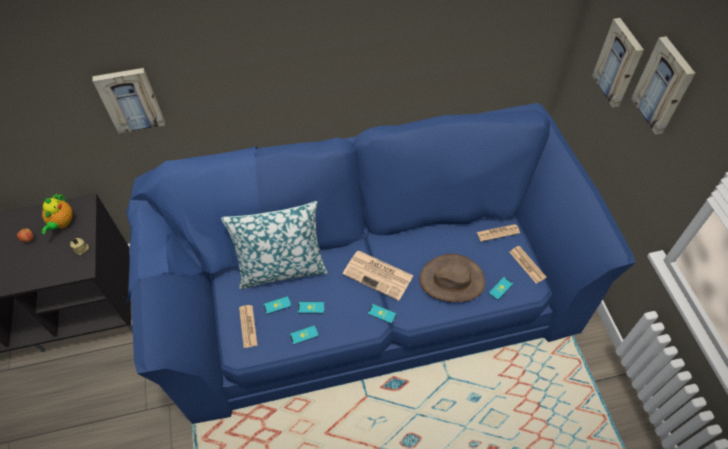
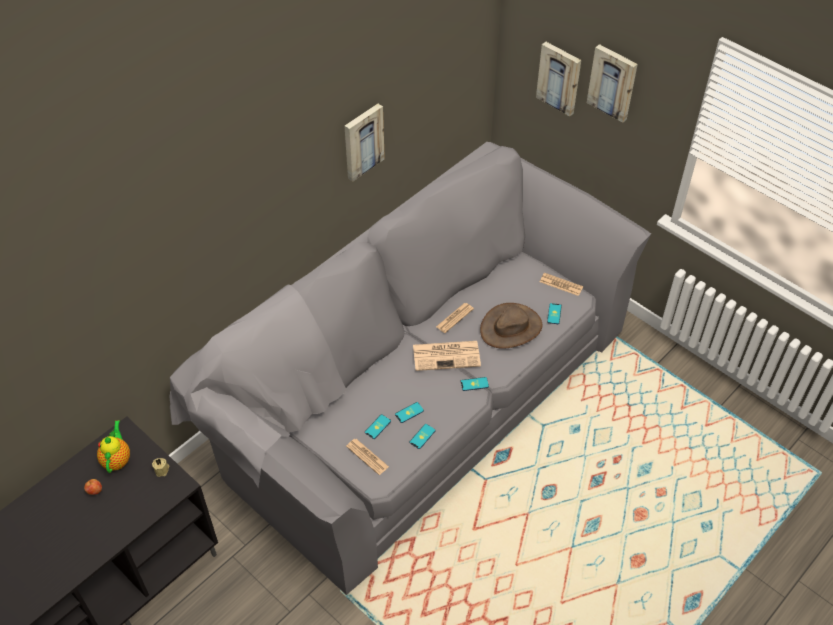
camera: 35 degrees left, 5 degrees down
teapot [41,193,73,234] -> teapot turned 150 degrees counterclockwise [97,420,130,473]
picture [92,68,165,133] -> picture moved to [344,104,385,182]
blue sofa [125,103,636,424] -> grey sofa [169,142,651,595]
pillow [221,201,328,289] -> none
newspaper [477,224,520,242] -> newspaper moved to [436,303,474,333]

